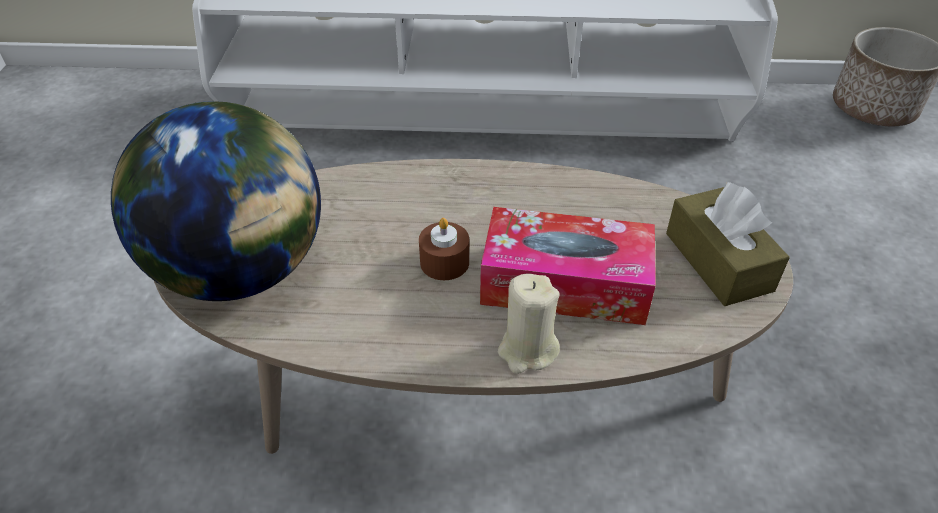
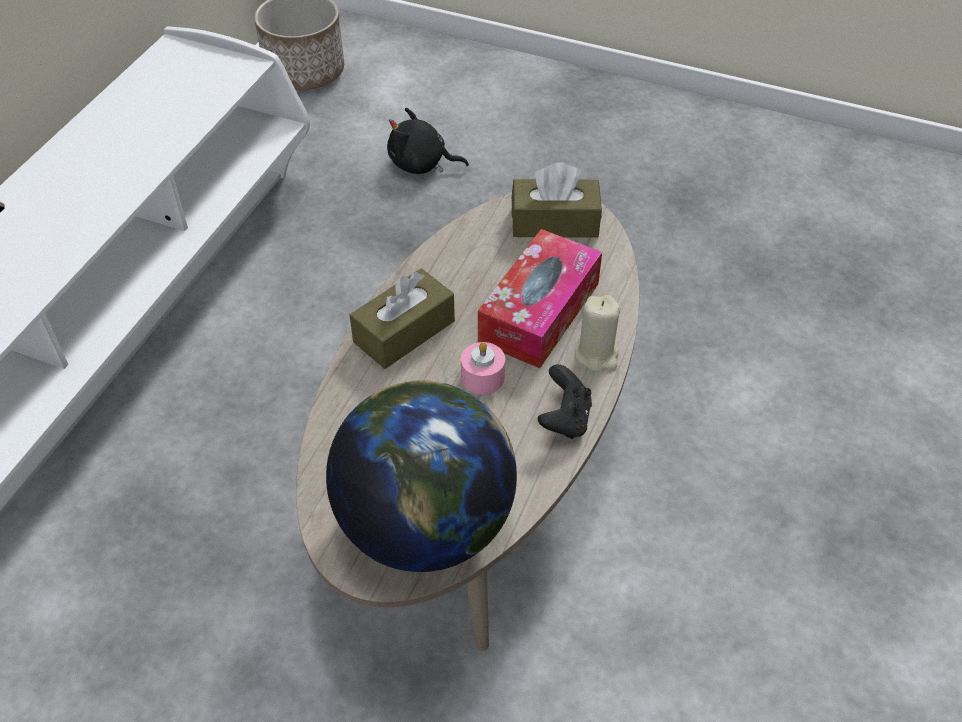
camera: 70 degrees left, 5 degrees up
brown candle [419,218,469,280] -> pink candle [461,342,505,395]
none -> brown tissue box [349,268,455,369]
none -> black plush toy [387,108,469,174]
none -> black game controller [538,364,592,439]

